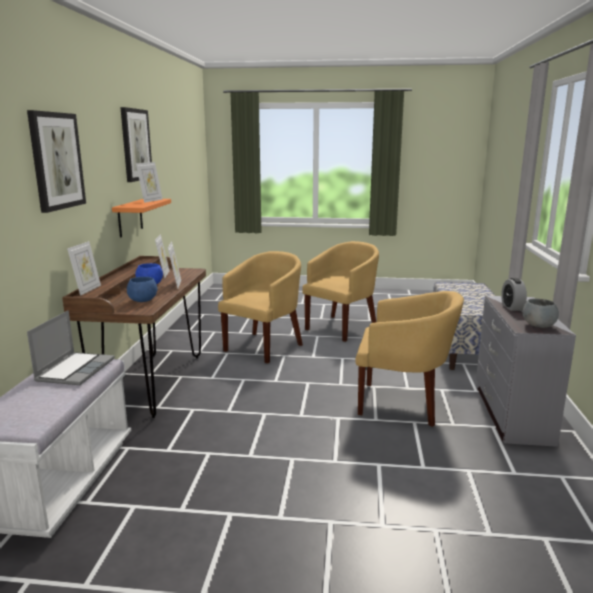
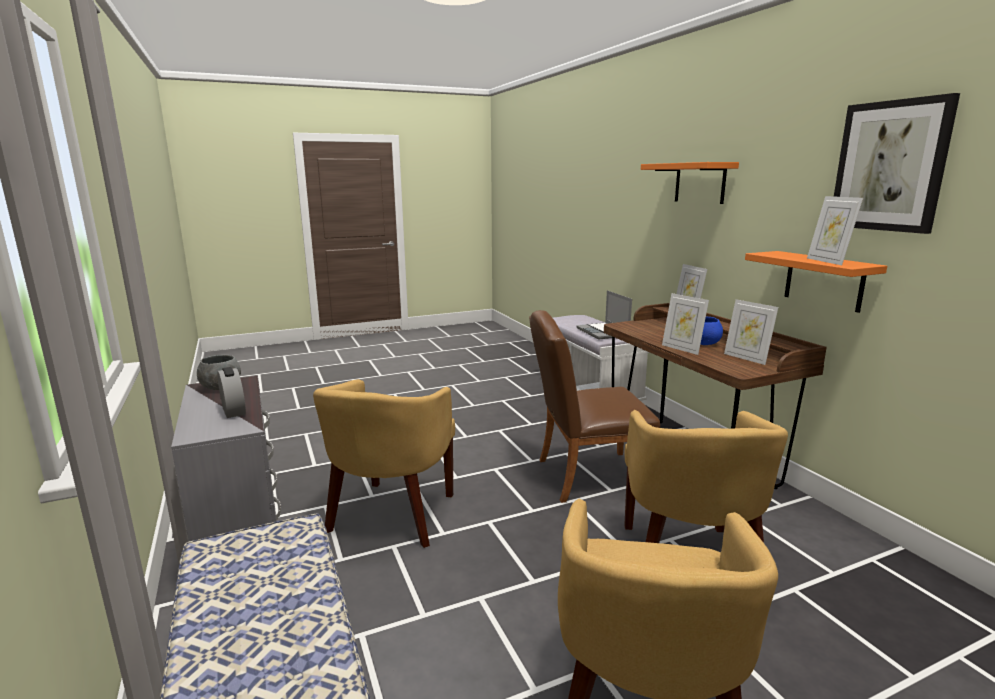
camera: 150 degrees right, 0 degrees up
picture [27,110,86,213] -> orange shelf [641,162,739,204]
blue bowl [127,277,157,302] -> none
yellow armchair [355,291,464,427] -> yellow armchair turned 60 degrees counterclockwise [313,379,455,548]
none -> brown chair [529,310,660,503]

